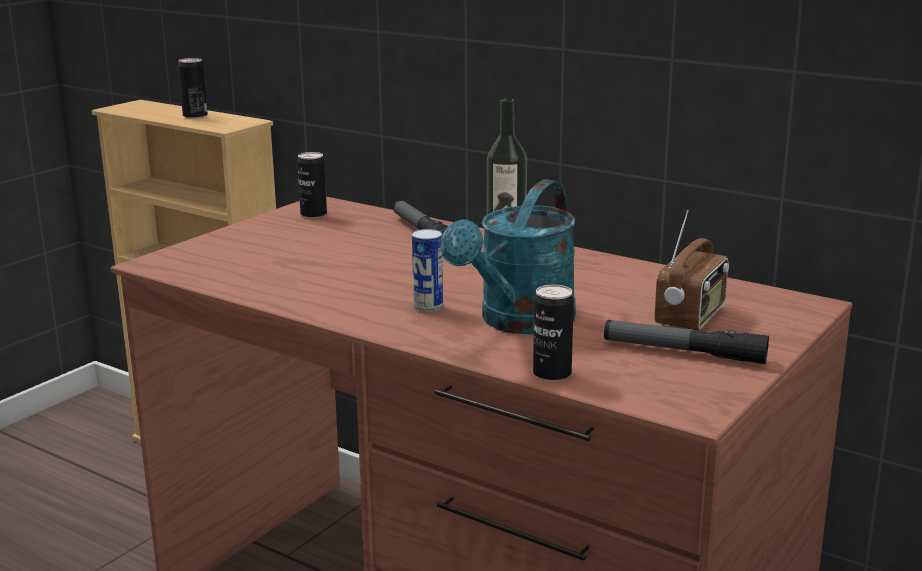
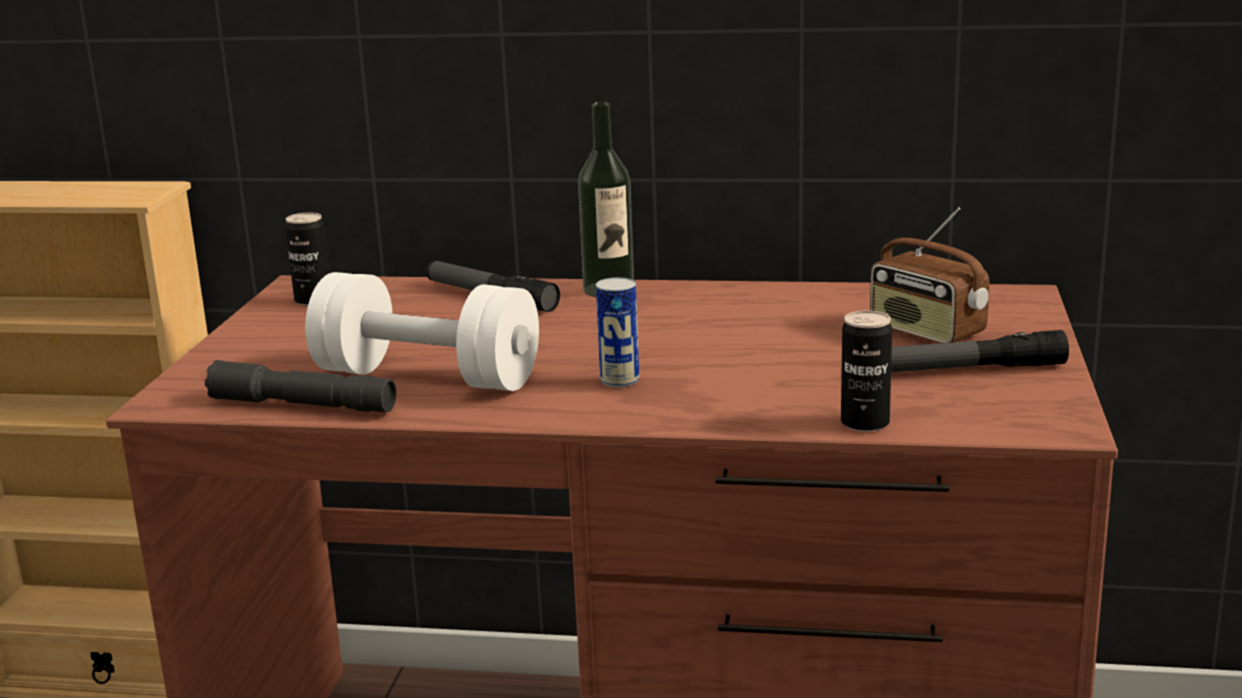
camera: 25 degrees left, 0 degrees up
can [178,58,208,119] -> none
turquoise watering can [441,180,576,334] -> none
radio [655,210,729,331] -> radio turned 135 degrees clockwise [870,207,989,343]
none -> grey flashlight [205,360,397,412]
none -> white dumbbell [305,272,539,391]

